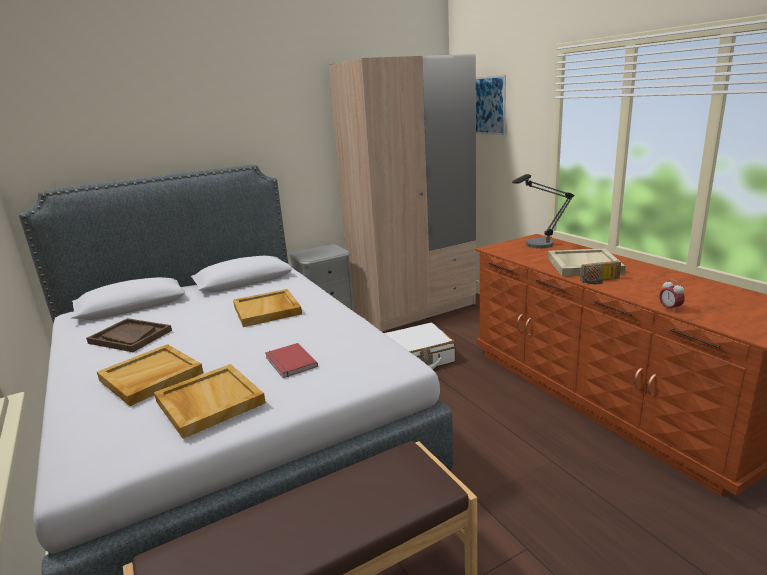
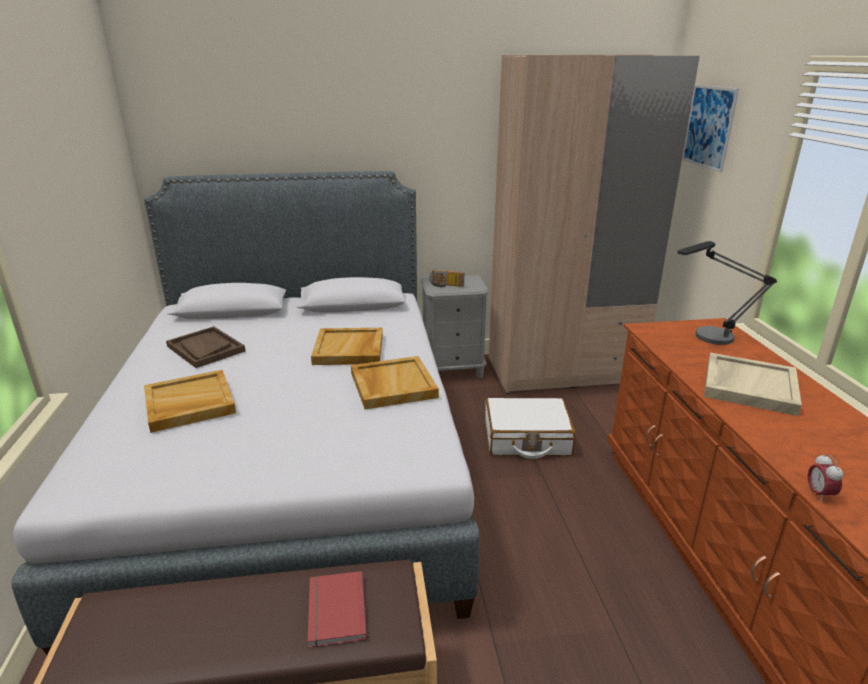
camera: 20 degrees right, 5 degrees up
beige tray [154,364,266,439] -> beige tray moved to [351,356,439,409]
red book [265,343,318,378] -> red book moved to [308,571,367,648]
radio [580,261,621,284] -> radio moved to [430,270,464,287]

